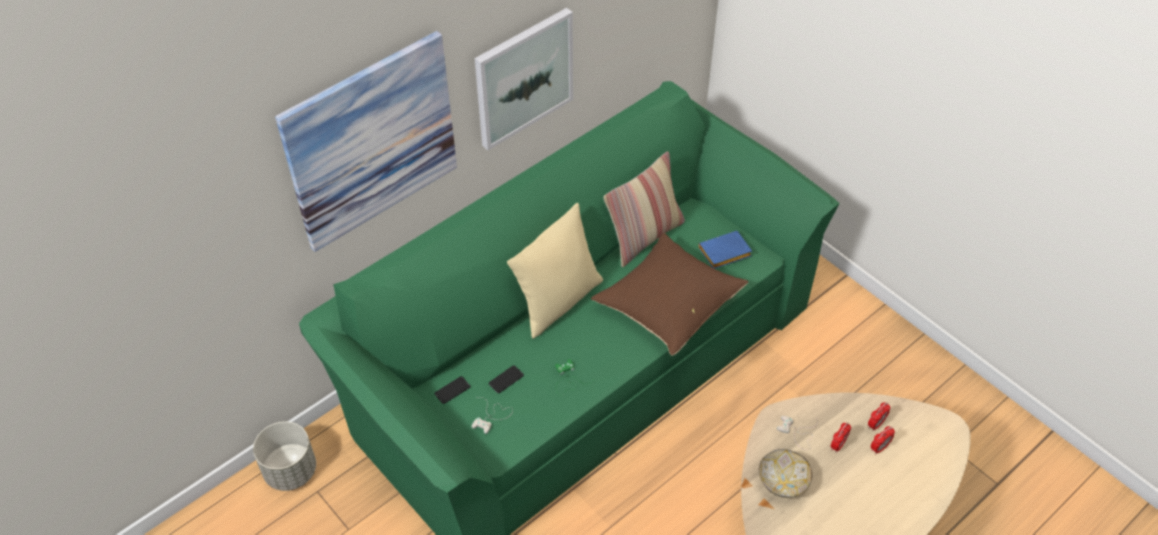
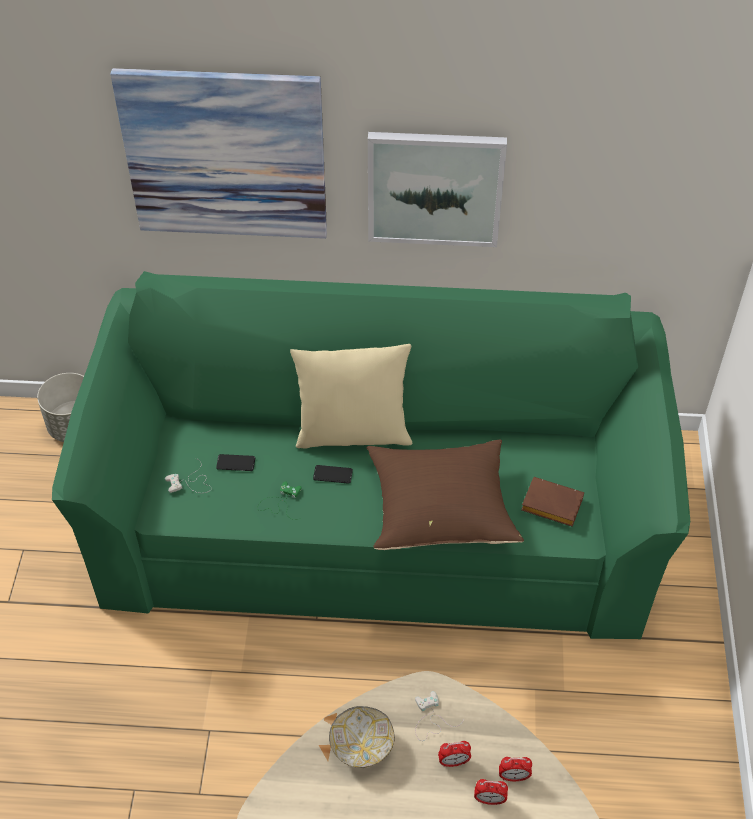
camera: 45 degrees right, 0 degrees up
phone [434,376,471,404] -> phone moved to [313,465,353,484]
pillow [603,151,685,267] -> none
blue book [699,231,752,269] -> brown book [521,477,584,527]

